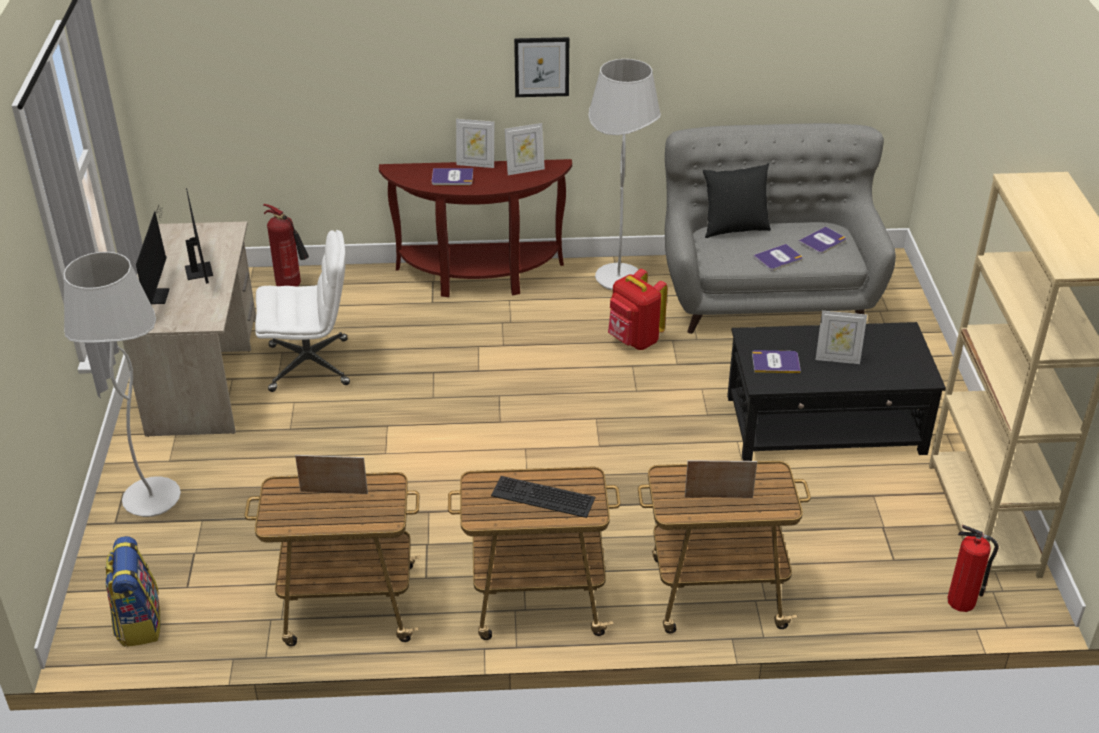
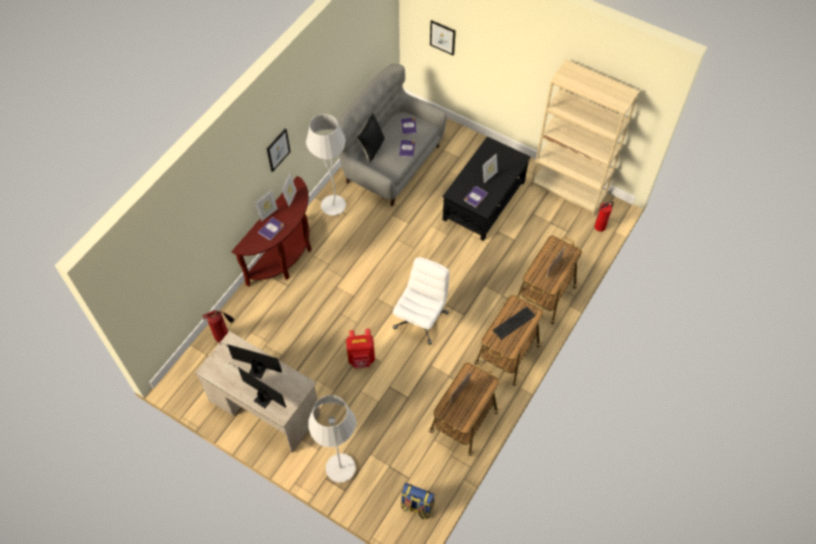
camera: 55 degrees left, 20 degrees up
white office chair [255,230,350,392] -> white office chair moved to [393,257,450,345]
red backpack [608,269,668,350] -> red backpack moved to [346,329,375,369]
none -> picture [430,20,456,56]

